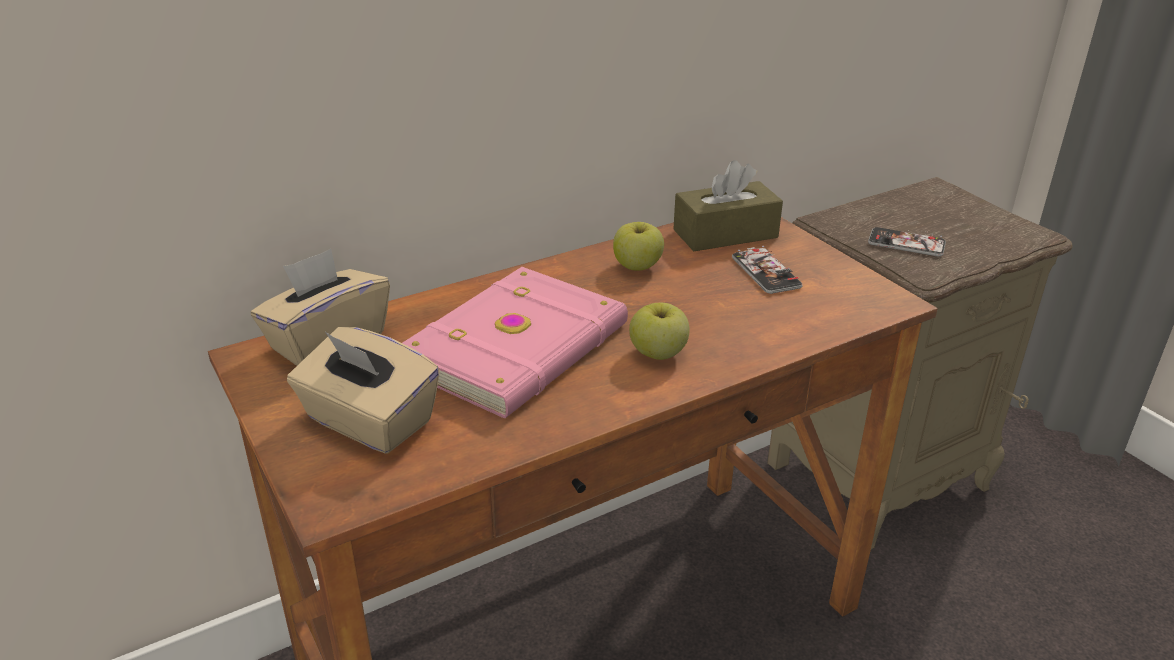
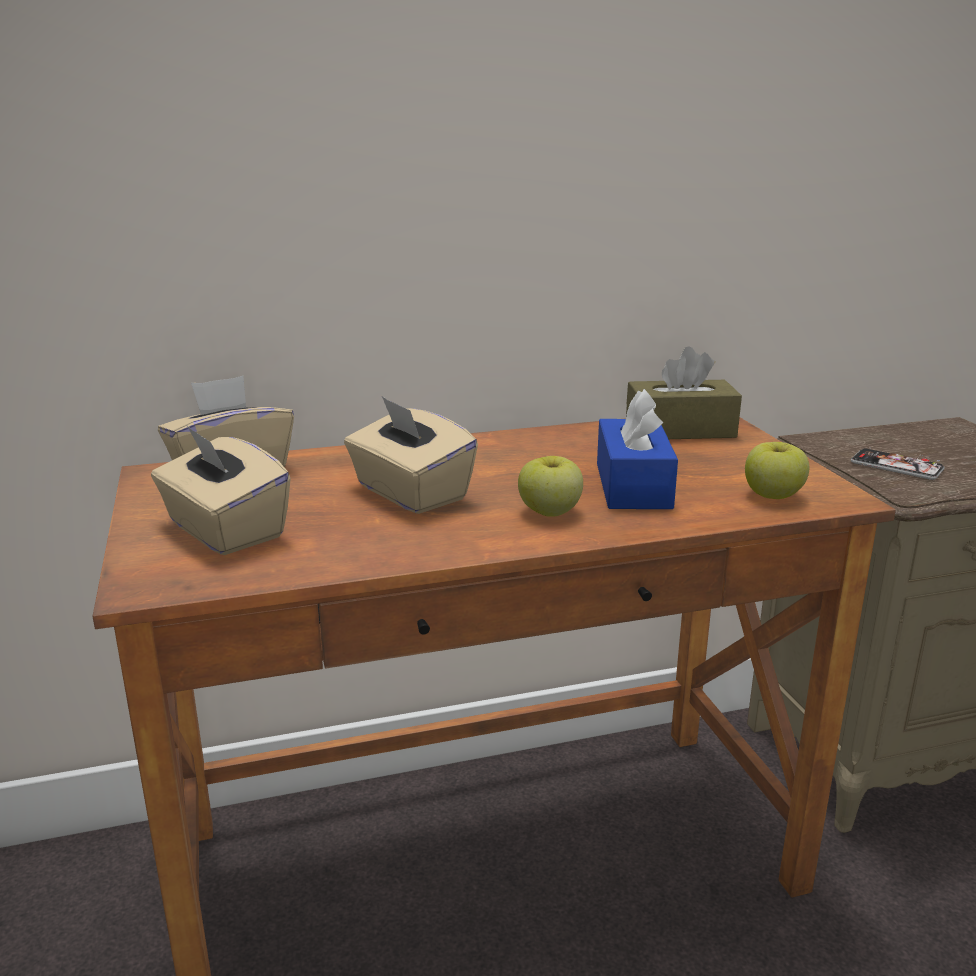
camera: 15 degrees right, 10 degrees down
pink book [403,267,628,418] -> beige tissue box [344,396,478,514]
apple [613,222,664,271] -> apple moved to [745,442,810,499]
phone [732,246,803,294] -> none
none -> blue tissue box [597,389,678,509]

